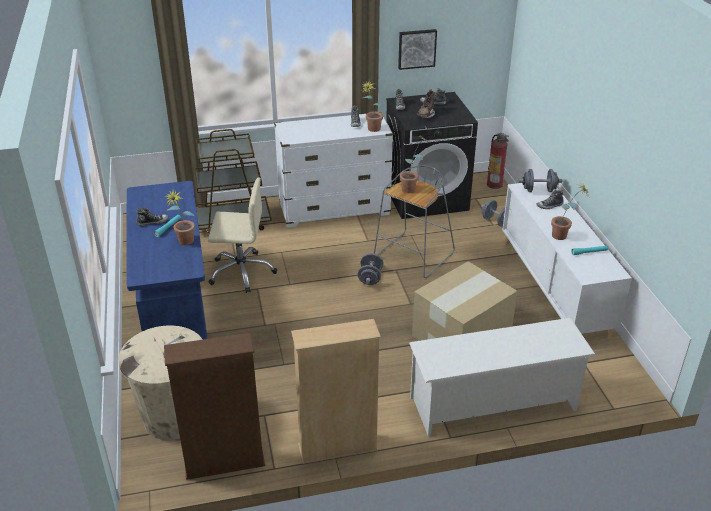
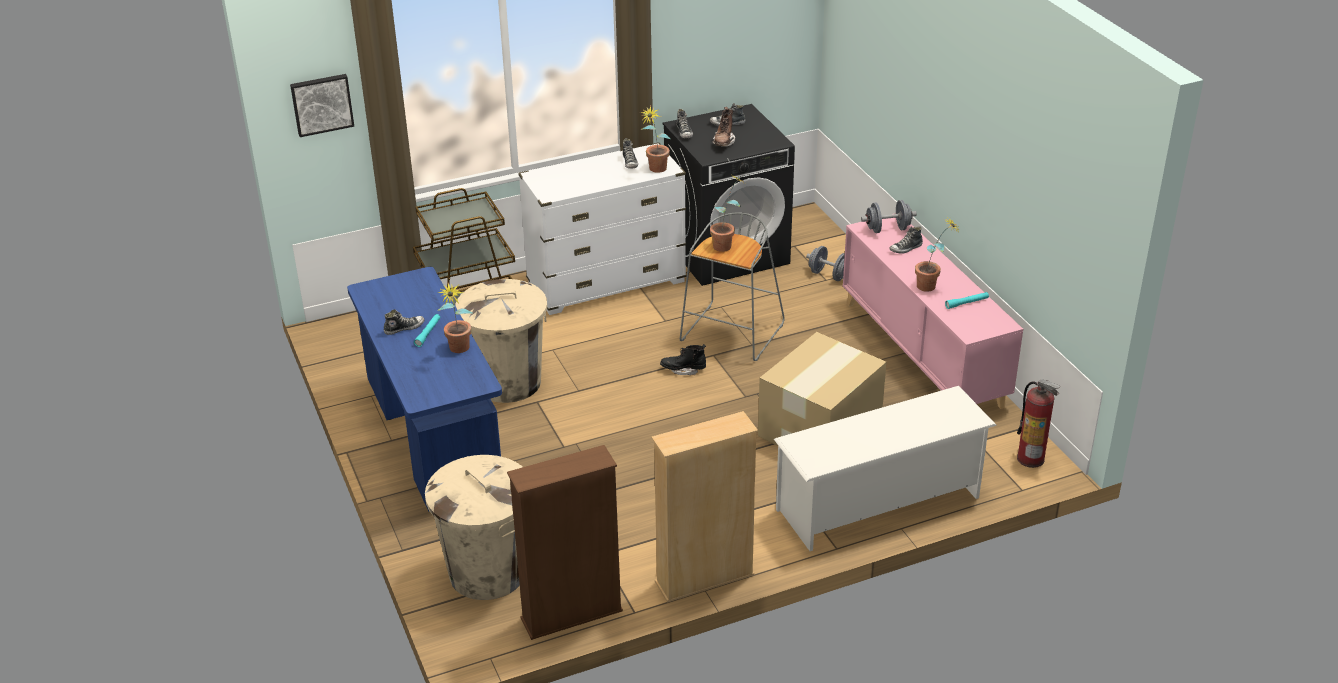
camera: 10 degrees left, 0 degrees up
beige office chair [208,177,277,293] -> beige trash can [455,279,547,403]
grey dumbbell [358,253,383,285] -> black boot [660,344,706,375]
picture [398,29,437,70] -> picture moved to [290,74,354,137]
fire extinguisher [487,133,509,189] -> fire extinguisher moved to [1017,379,1060,468]
white cabinet [502,182,632,339] -> pink cabinet [843,213,1023,409]

